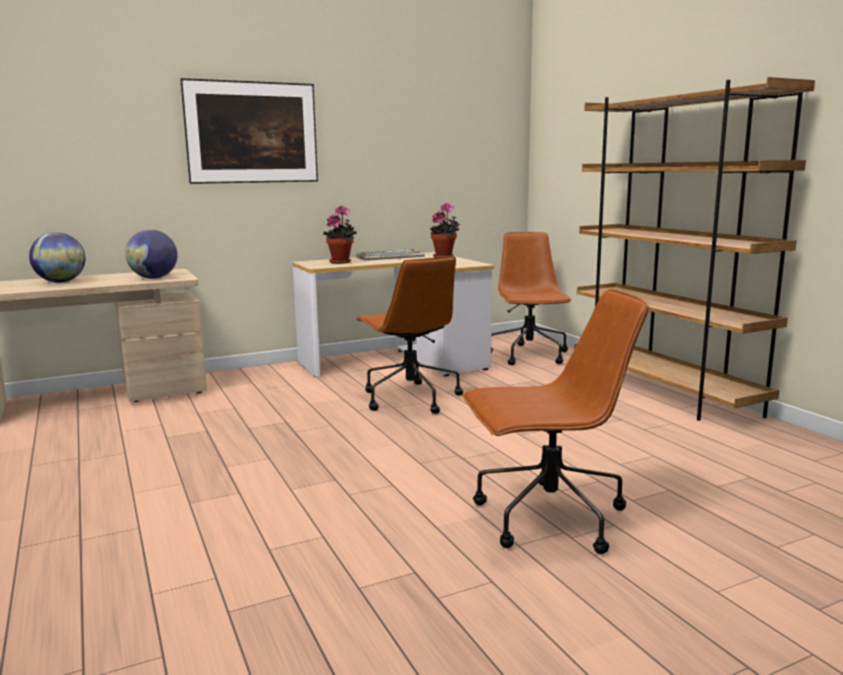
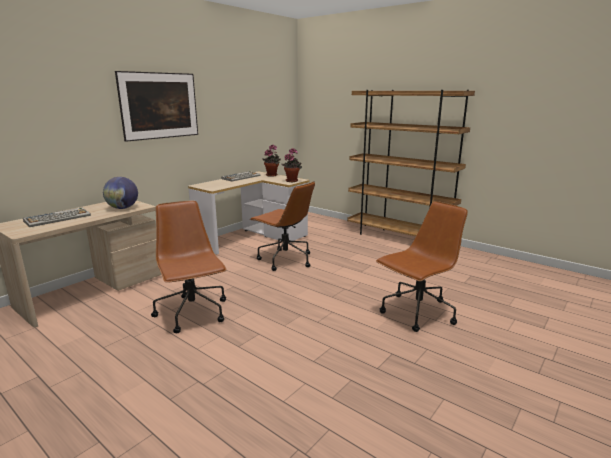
camera: 25 degrees left, 5 degrees up
globe [29,232,85,282] -> keyboard [23,207,91,227]
potted plant [323,206,357,264] -> potted plant moved to [281,148,302,182]
brown office chair [491,232,572,365] -> brown office chair moved to [151,200,226,333]

